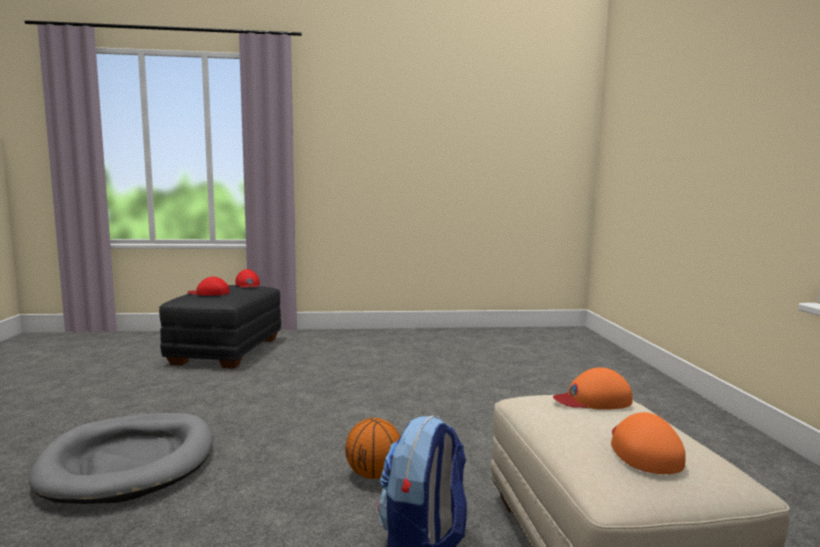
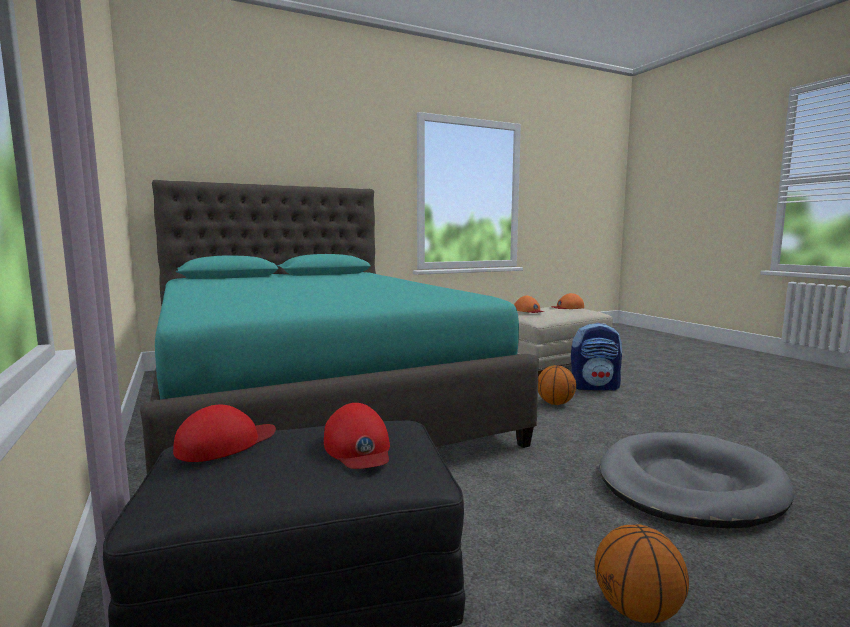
camera: 110 degrees left, 0 degrees up
none -> turquoise bed [140,180,539,474]
none -> basketball [595,525,689,623]

